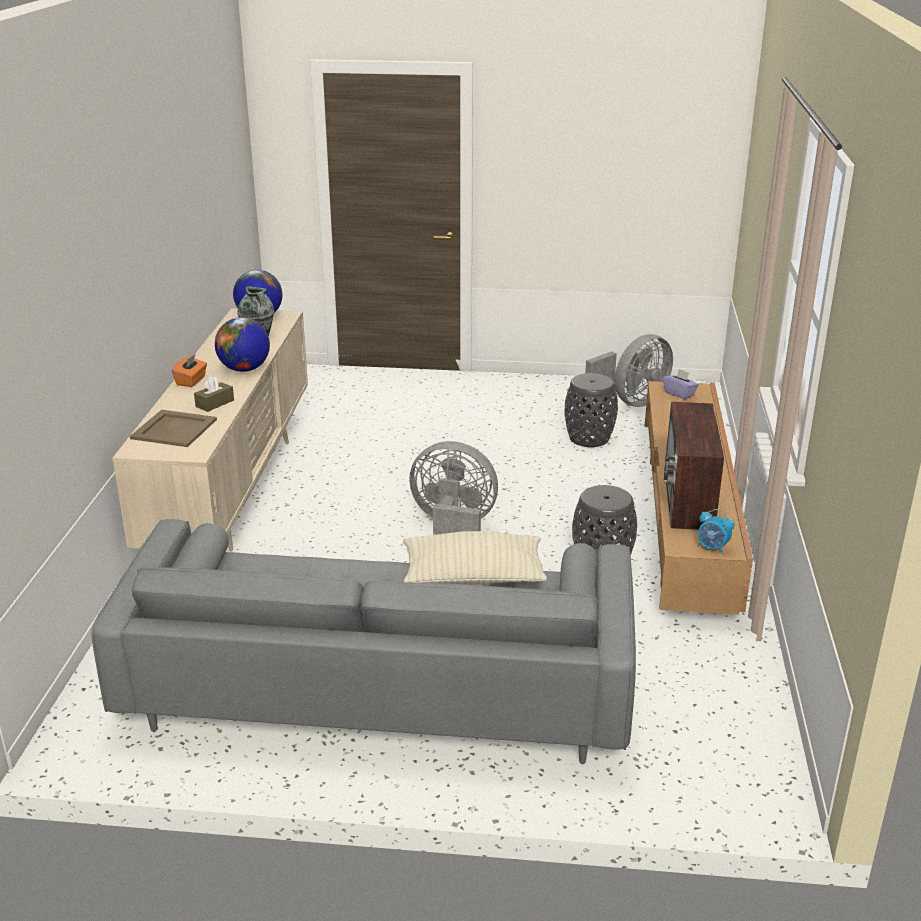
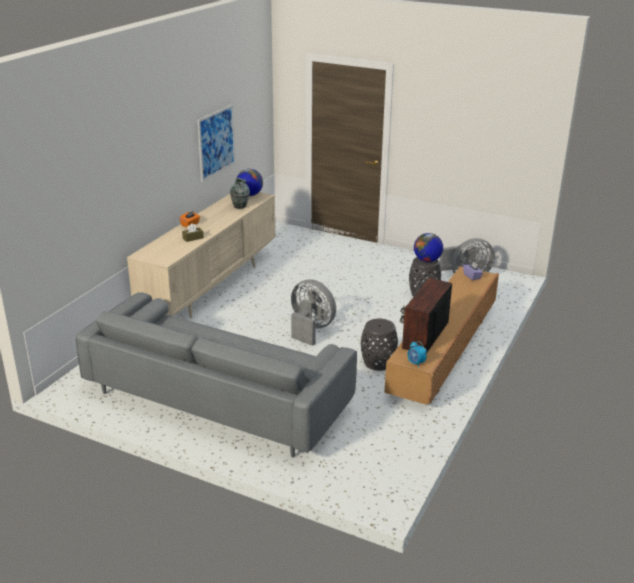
camera: 20 degrees right, 0 degrees up
beige tray [130,410,217,447] -> none
globe [215,317,270,372] -> globe moved to [414,233,443,262]
beige pillow [403,531,547,585] -> none
none -> picture [198,104,235,182]

